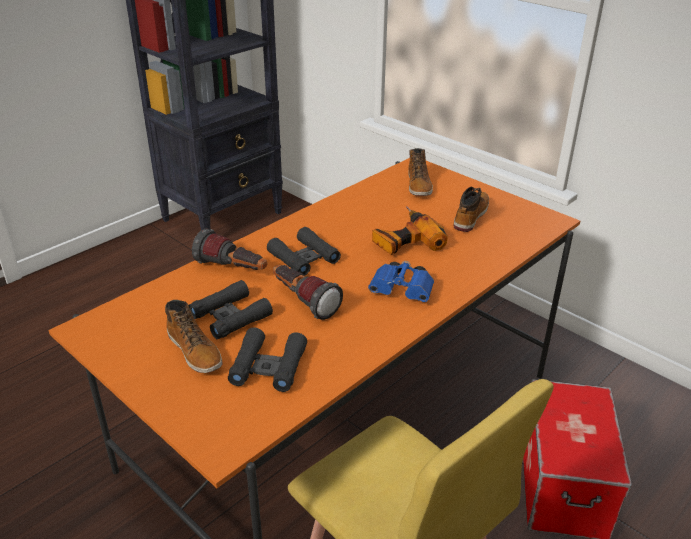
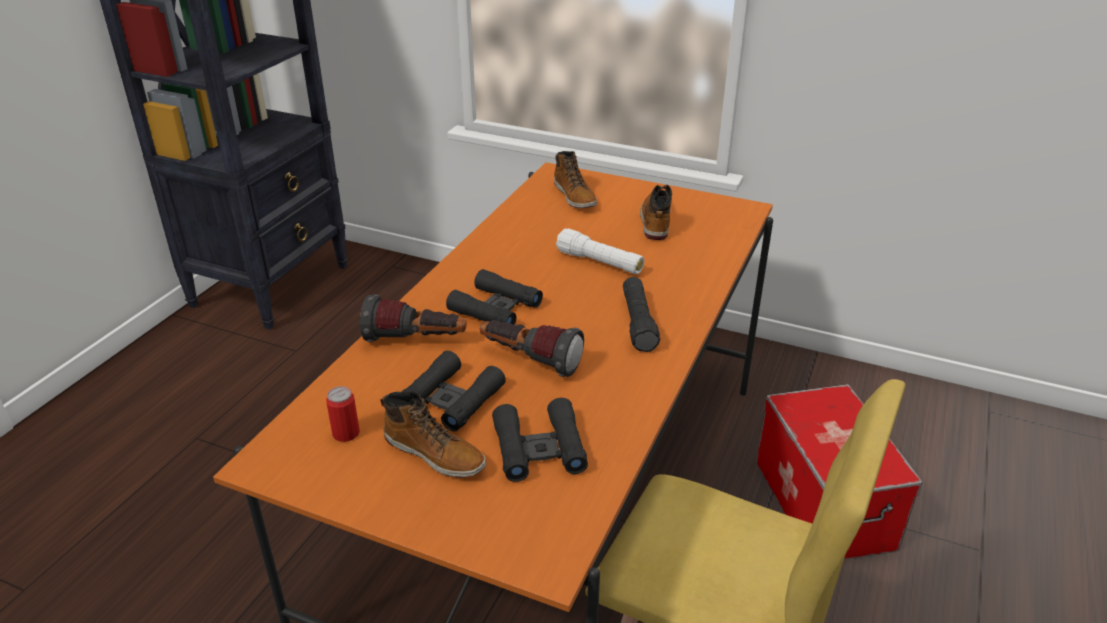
camera: 20 degrees left, 0 degrees up
blue binoculars [368,261,434,302] -> black flashlight [623,277,660,352]
power drill [372,206,448,255] -> white flashlight [556,228,644,274]
none -> can [326,386,360,442]

